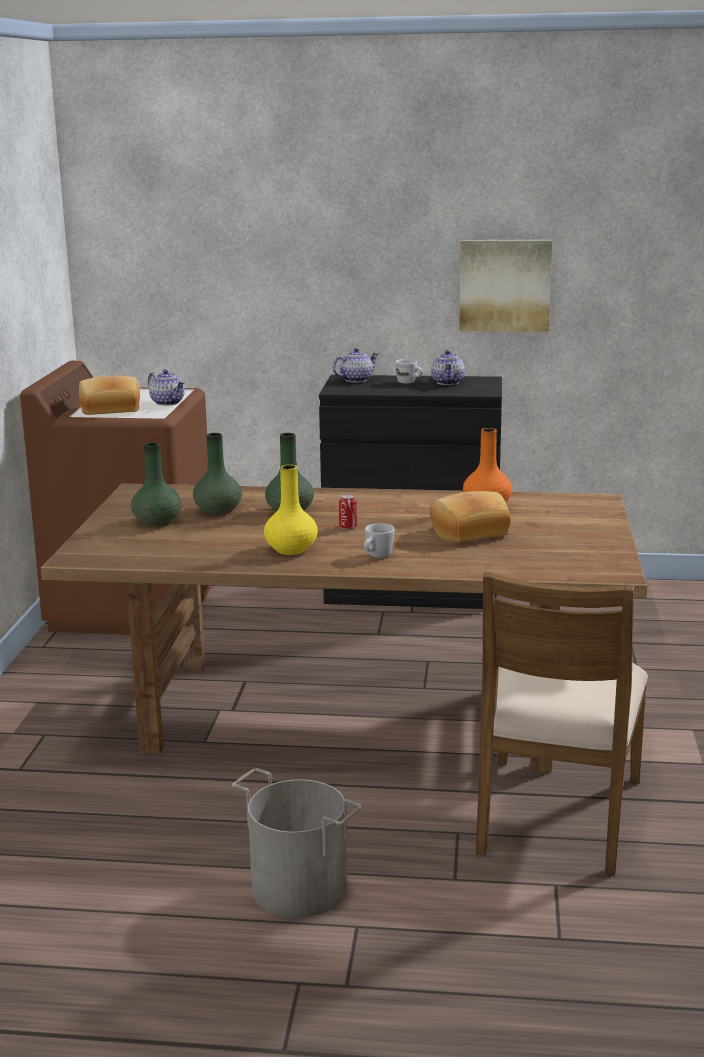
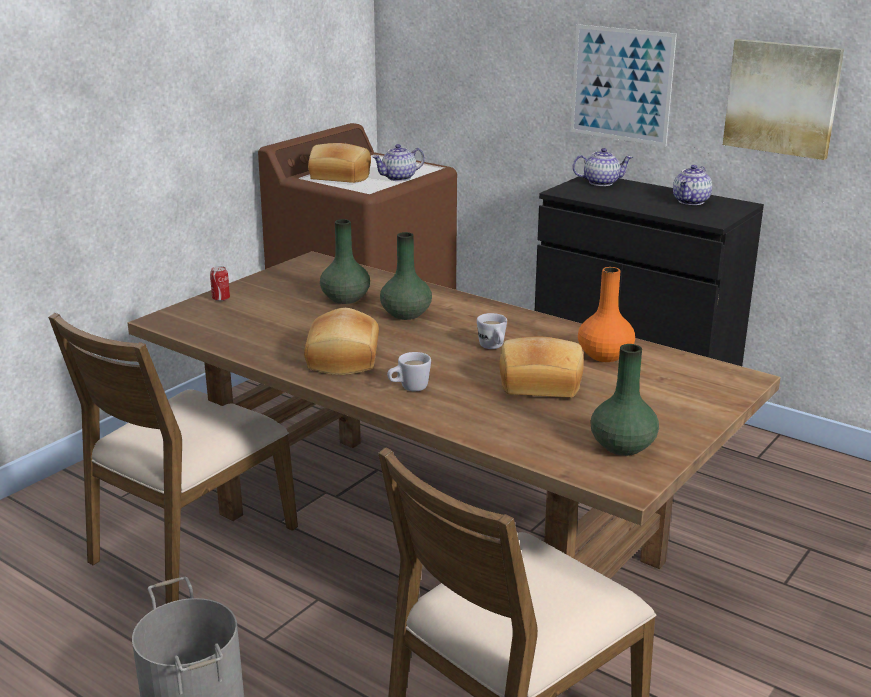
camera: 30 degrees right, 5 degrees up
green vase [131,442,182,527] -> green vase moved to [590,344,659,456]
teapot [148,369,185,406] -> teapot turned 75 degrees clockwise [373,144,425,181]
yellow vase [264,465,318,555] -> bread [304,308,379,375]
can [339,494,357,530] -> can moved to [210,266,230,301]
white mug [395,359,423,384] -> white mug moved to [477,313,507,349]
none -> brown chair [48,313,298,604]
none -> picture [571,24,677,147]

